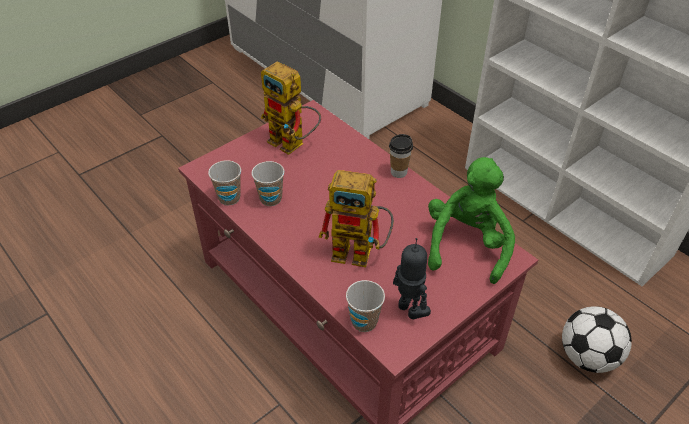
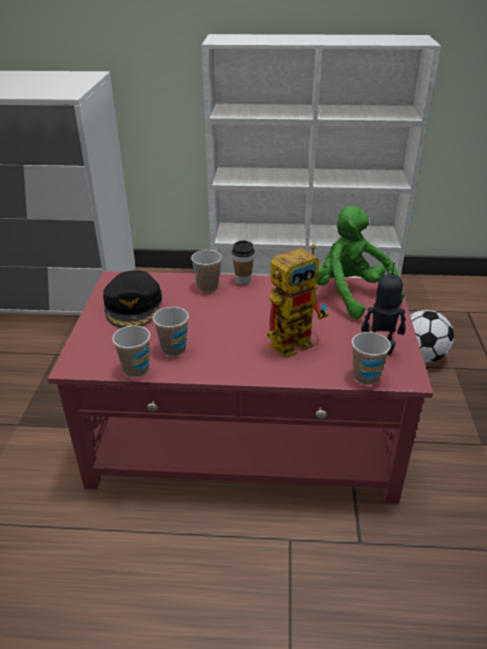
camera: 45 degrees left, 10 degrees down
toy robot [261,61,321,155] -> black cap [103,270,162,328]
none -> cup [191,250,222,292]

